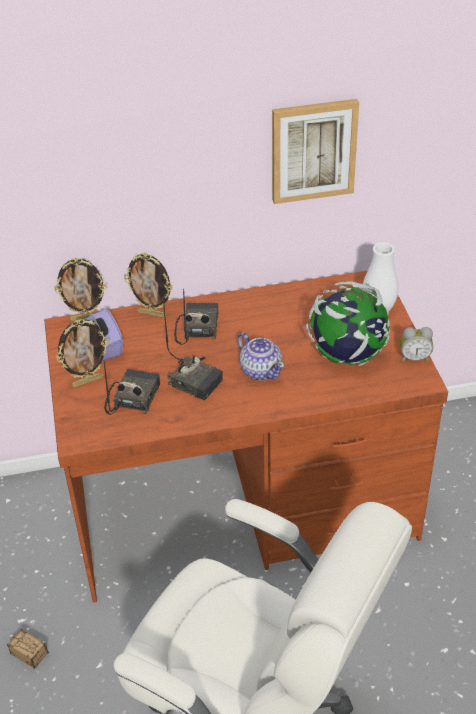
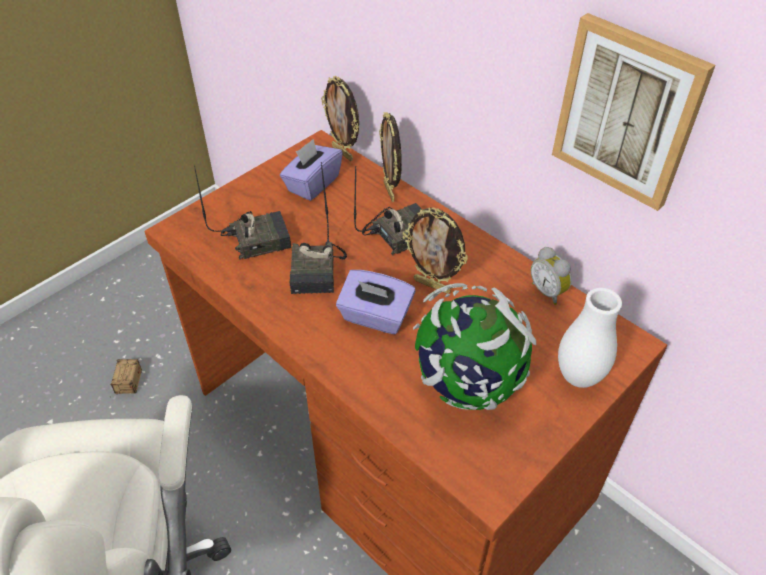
camera: 55 degrees right, 5 degrees up
picture frame [56,319,109,388] -> picture frame moved to [403,208,468,294]
teapot [238,333,285,381] -> purple tissue box [336,270,416,334]
alarm clock [400,327,433,362] -> alarm clock moved to [531,247,572,305]

